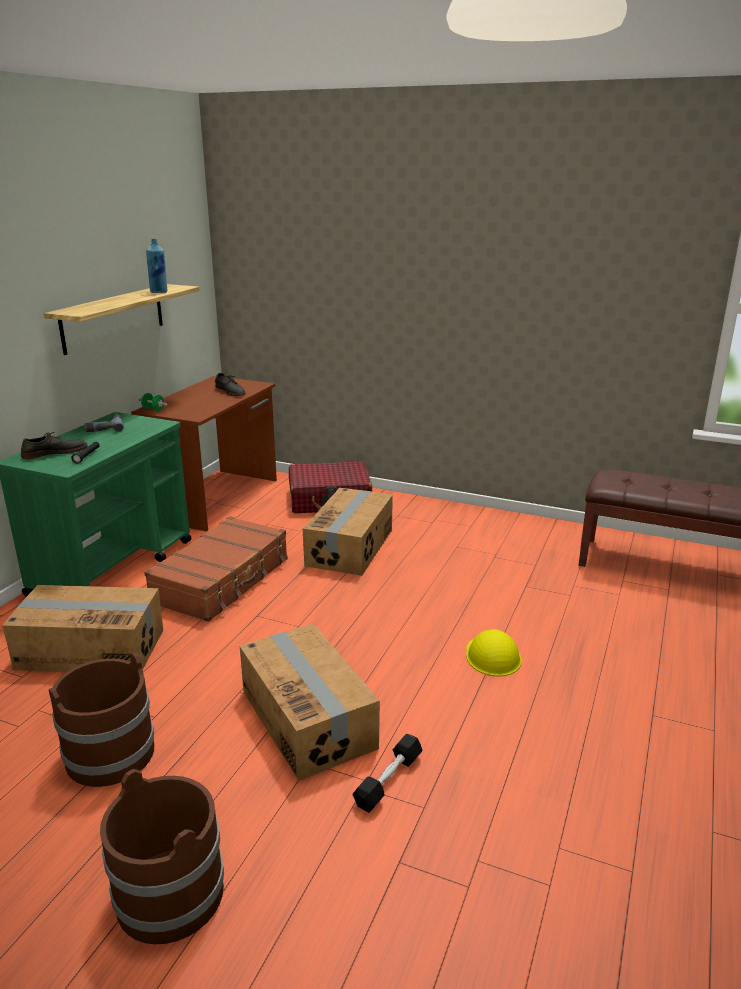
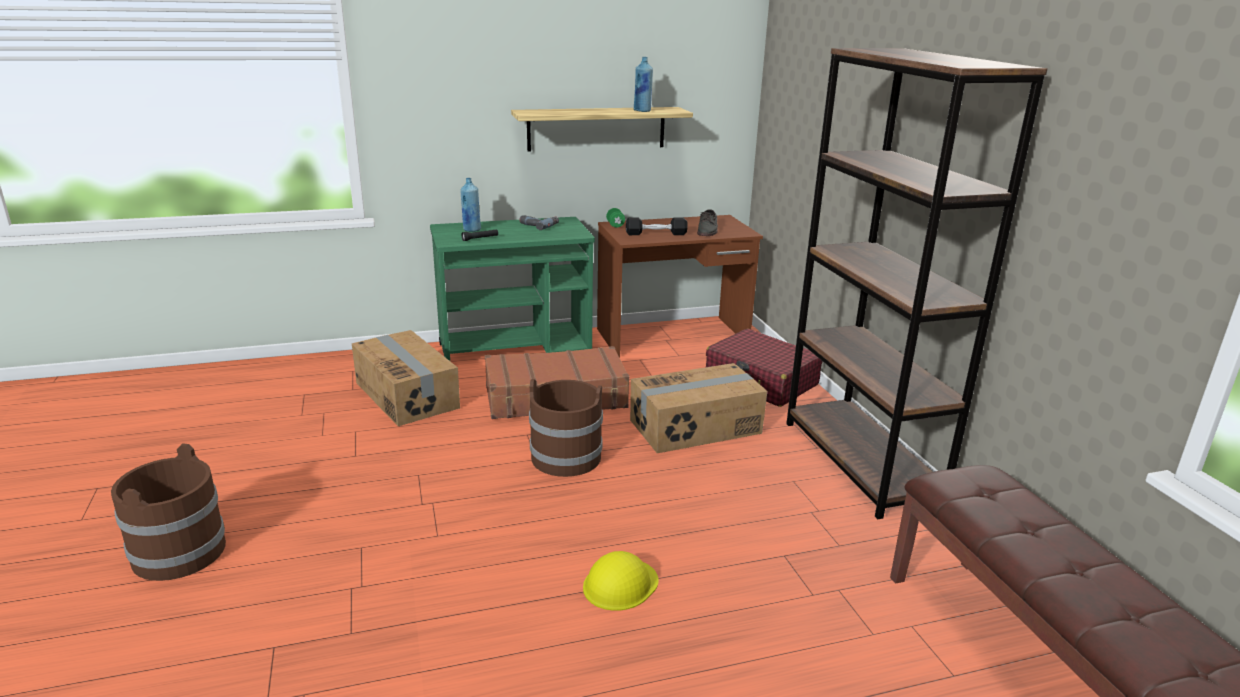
camera: 50 degrees right, 0 degrees up
grey shoe [21,432,88,459] -> blue bottle [460,178,481,232]
brown bucket [49,653,154,787] -> brown bucket moved to [529,379,603,477]
cardboard box [240,624,380,781] -> none
black dumbbell [353,734,422,813] -> black dumbbell moved to [626,217,688,235]
none -> brown bookcase [786,48,1048,519]

